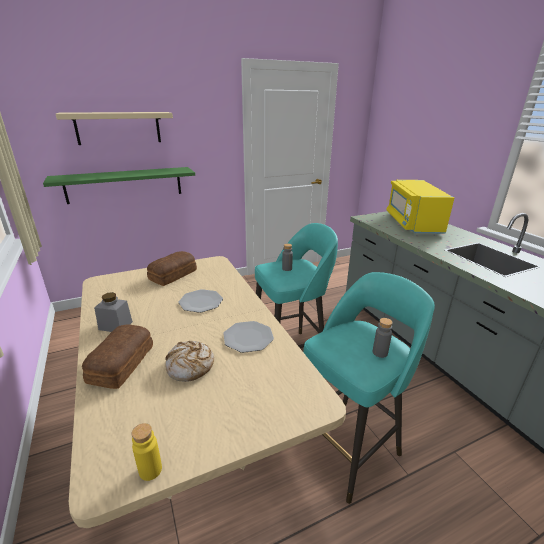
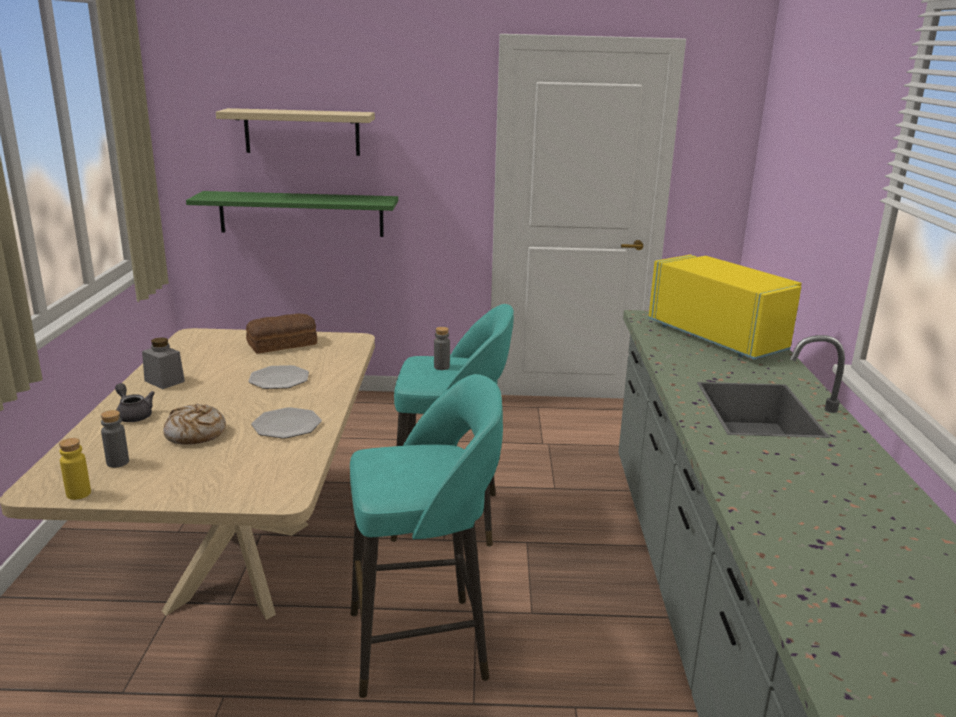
camera: 25 degrees right, 5 degrees down
bread [82,325,153,389] -> grey teapot [115,383,155,422]
grey bottle [373,318,393,358] -> grey bottle moved to [101,410,129,468]
yellow microwave [386,180,454,234] -> yellow microwave turned 120 degrees clockwise [648,255,802,360]

